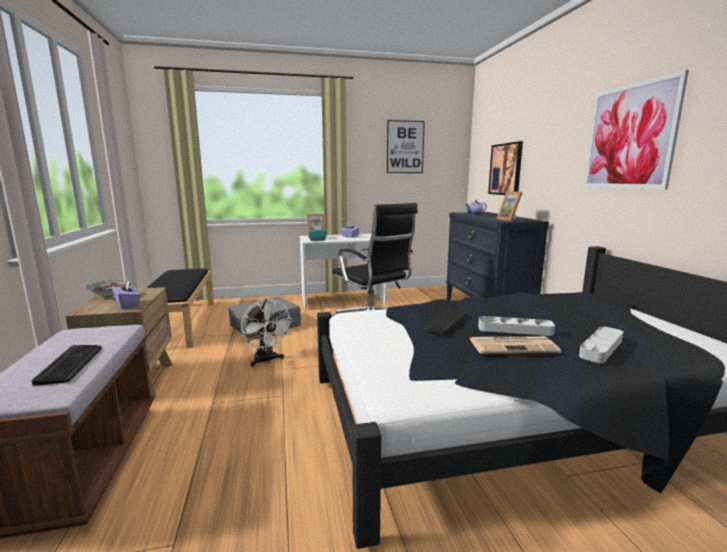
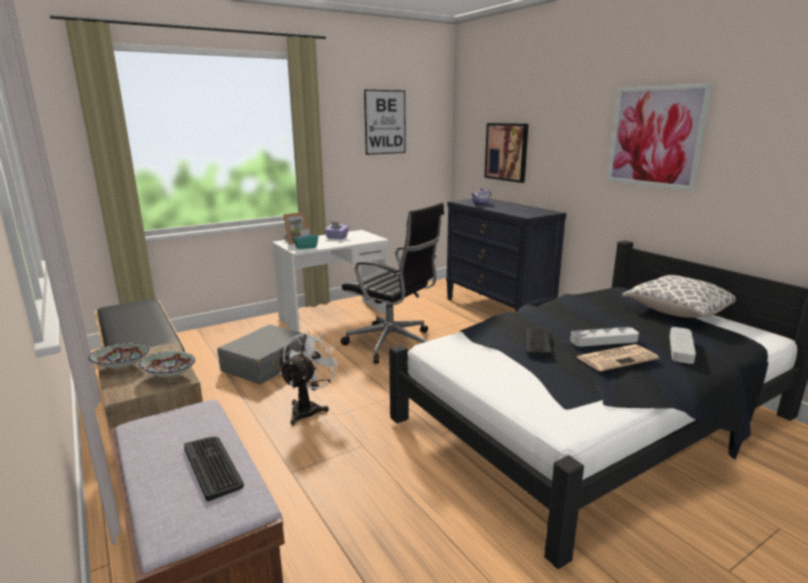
camera: 20 degrees left, 5 degrees up
purple tissue box [112,281,141,309] -> bowl [139,351,195,377]
white fan [241,299,294,367] -> white fan turned 105 degrees counterclockwise [279,330,341,425]
picture frame [497,191,522,221] -> none
none -> pillow [622,275,736,318]

